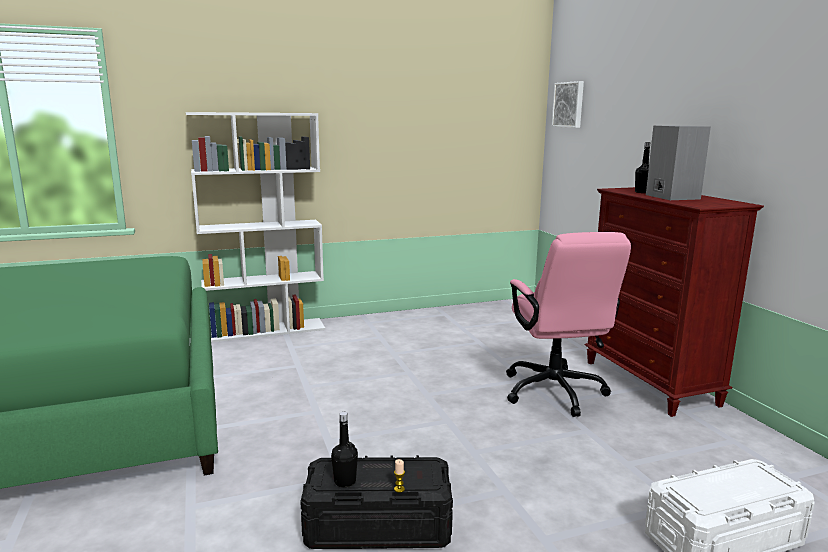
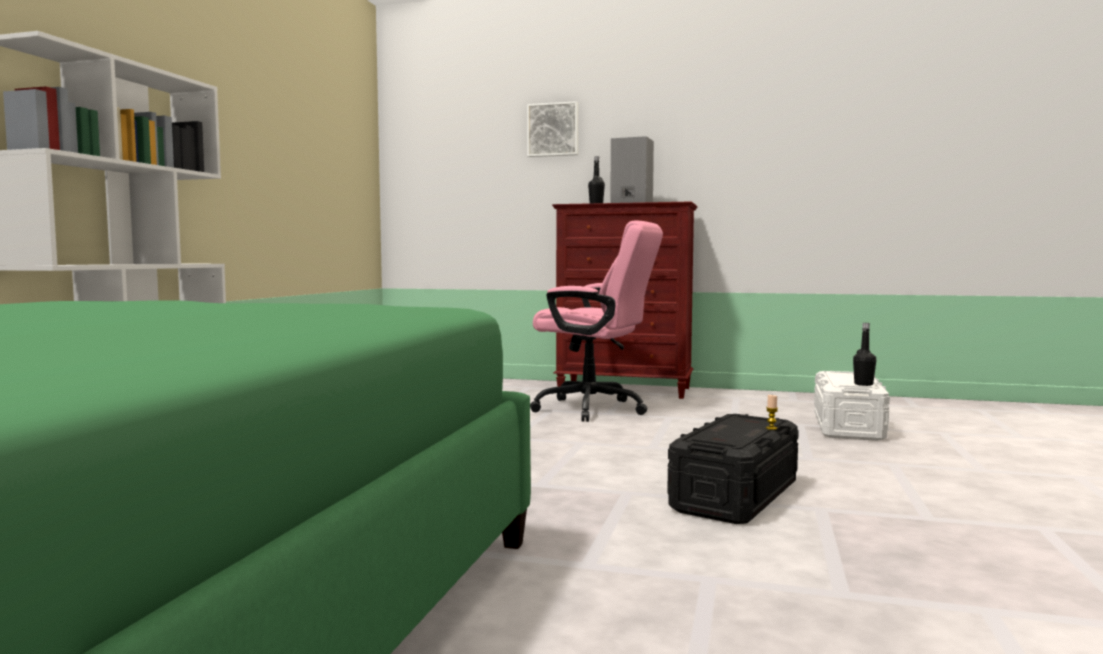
camera: 55 degrees left, 10 degrees down
black bottle [331,412,358,488] -> black bottle moved to [853,323,876,386]
picture [552,81,584,128] -> picture moved to [527,101,578,157]

